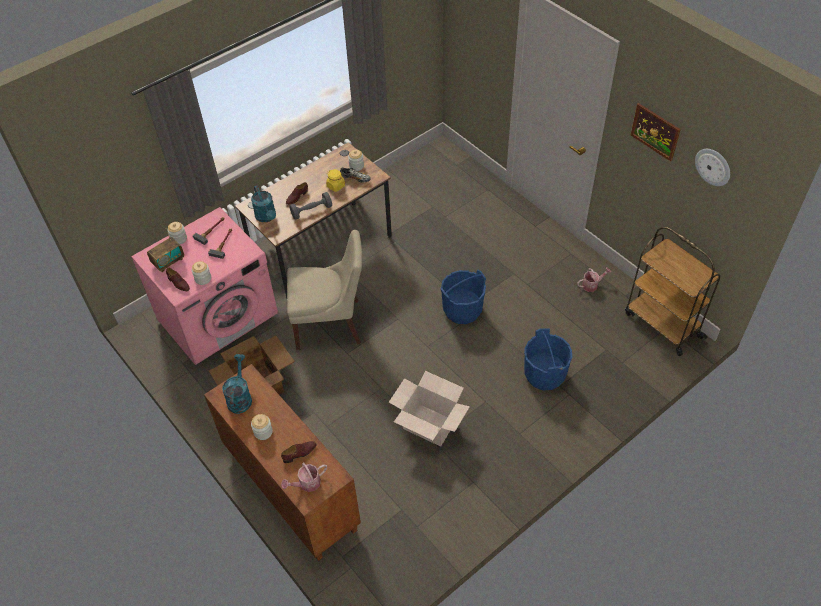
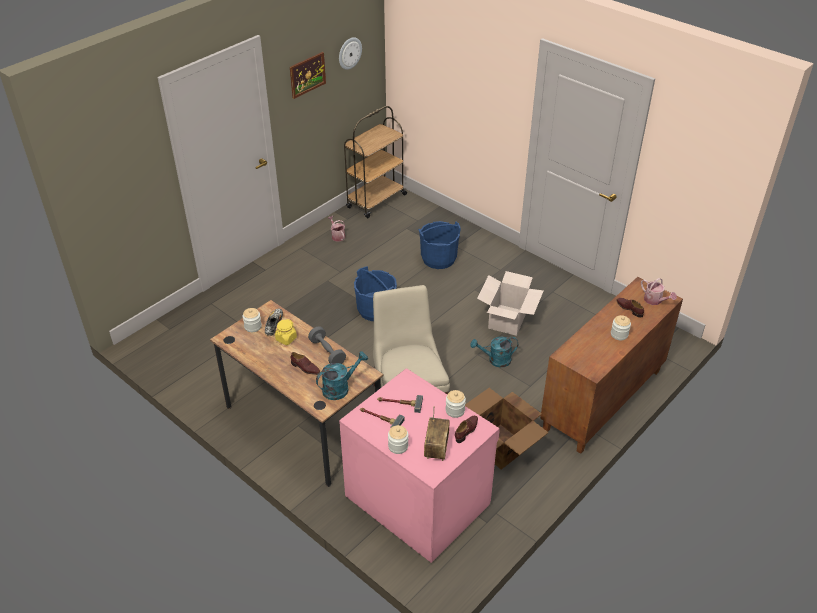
camera: 100 degrees left, 10 degrees down
radio [147,228,184,272] -> radio turned 60 degrees clockwise [424,406,450,461]
turquoise watering can [222,354,252,414] -> turquoise watering can moved to [470,336,518,367]

